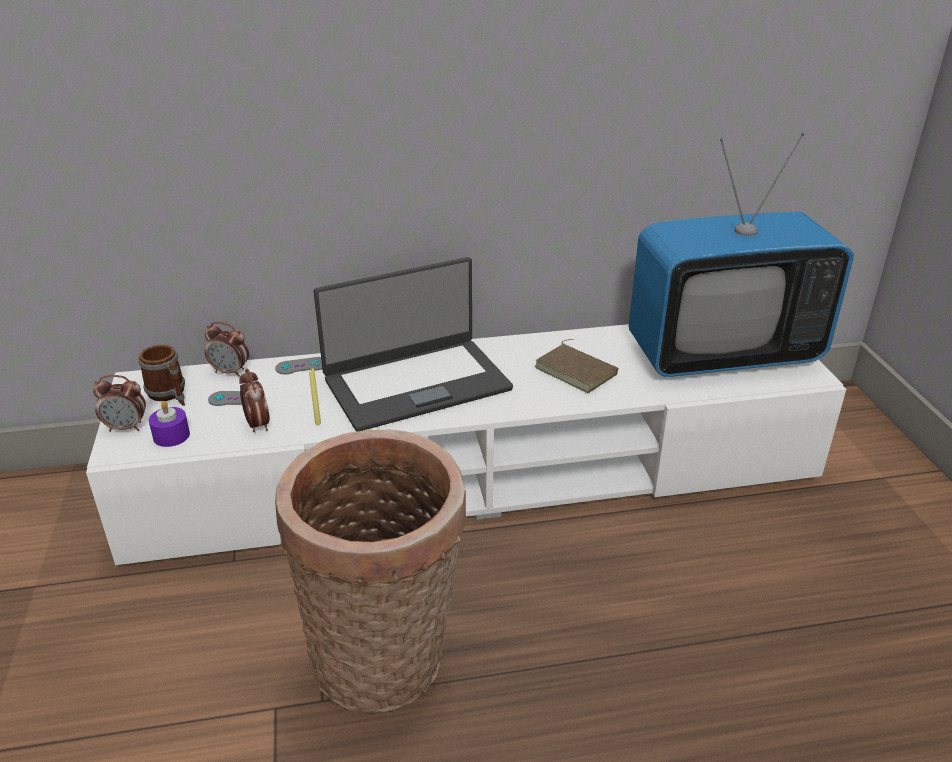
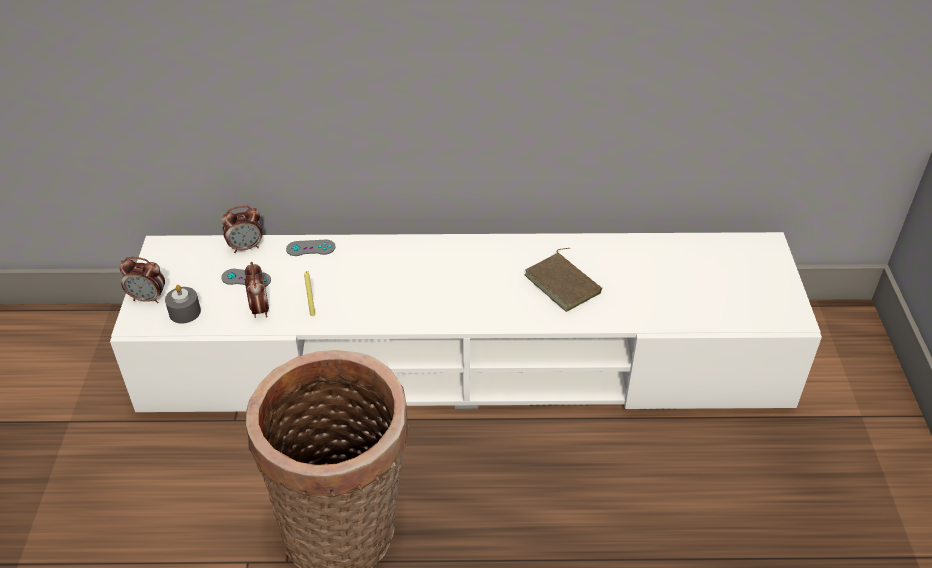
camera: 10 degrees right, 10 degrees up
mug [138,345,185,406] -> none
purple candle [149,401,190,447] -> grey candle [165,285,201,323]
alarm clock [205,322,249,377] -> alarm clock turned 45 degrees counterclockwise [222,206,263,253]
laptop [314,257,513,431] -> none
television [629,133,854,377] -> none

